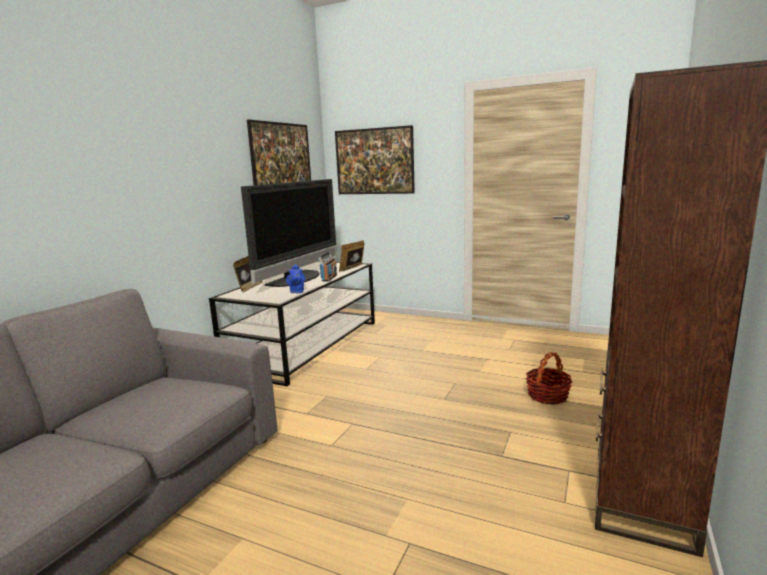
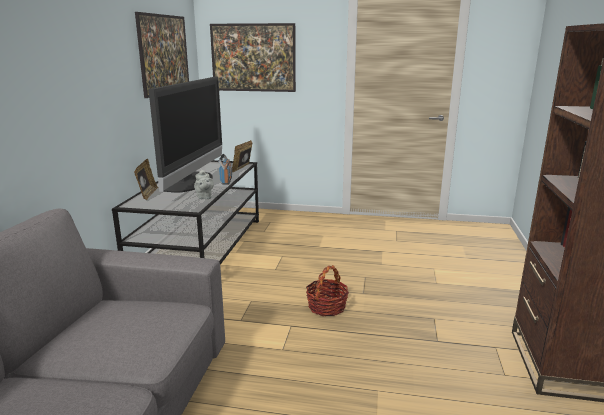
camera: 15 degrees left, 5 degrees up
blue teapot [286,264,305,293] -> grey teapot [194,169,214,199]
basket [526,352,572,404] -> basket moved to [306,265,349,316]

